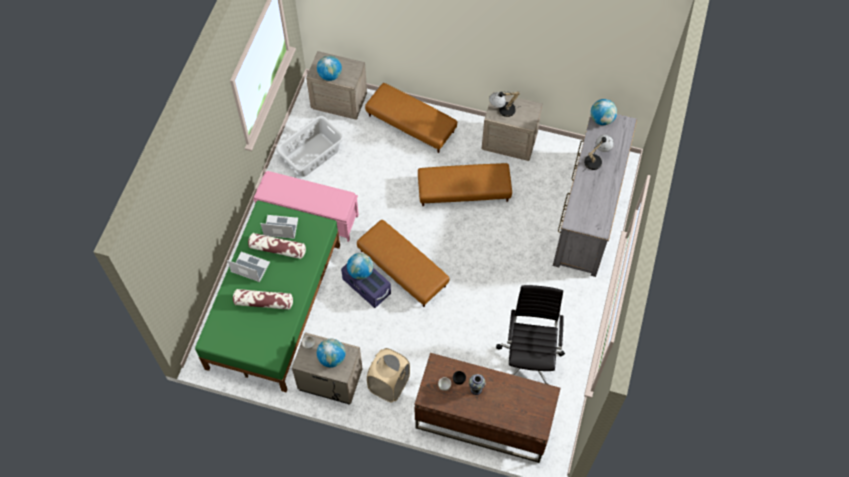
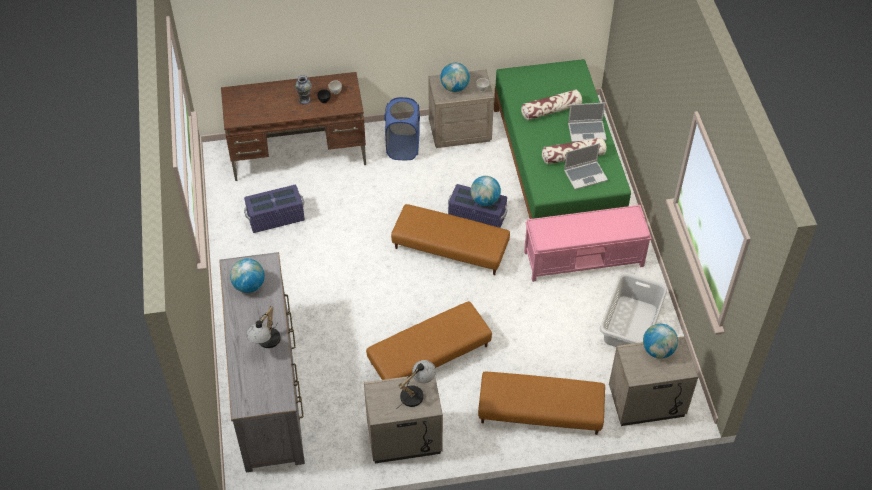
camera: 155 degrees right, 10 degrees down
beige laundry basket [367,348,410,402] -> blue laundry basket [384,97,420,160]
black office chair [496,285,565,385] -> purple storage box [244,184,305,233]
globe [591,99,617,125] -> globe moved to [230,259,265,293]

